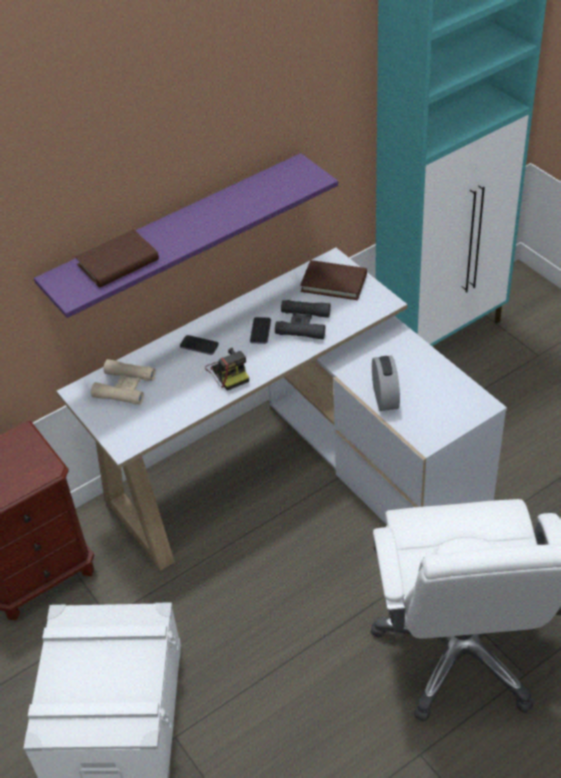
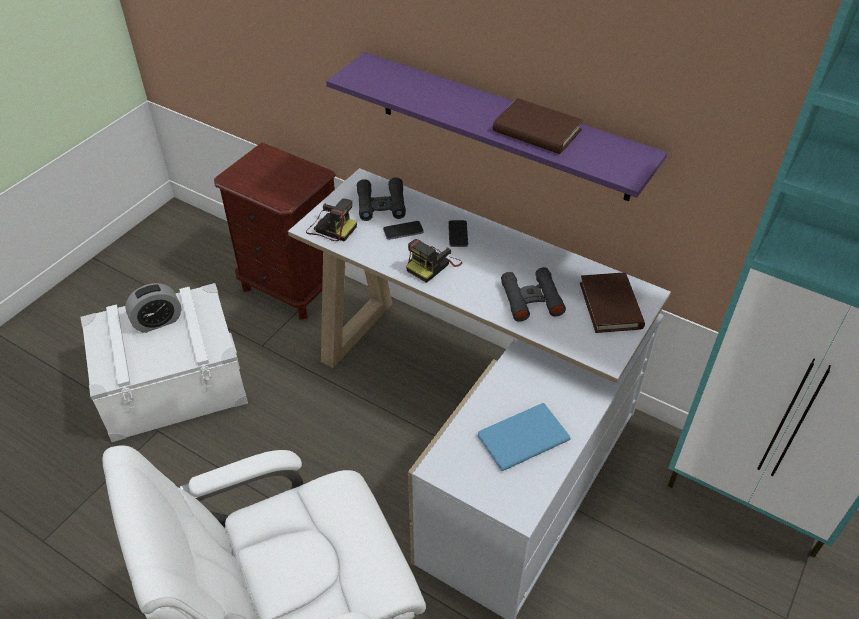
camera: 65 degrees right, 0 degrees up
brown book [76,229,159,288] -> brown book moved to [493,98,583,154]
beige binoculars [91,359,156,405] -> black binoculars [357,177,406,221]
phone [250,317,271,344] -> phone moved to [383,221,423,240]
alarm clock [372,356,400,411] -> alarm clock moved to [125,283,181,333]
none -> camera [306,198,357,242]
none -> blue book [478,403,571,471]

